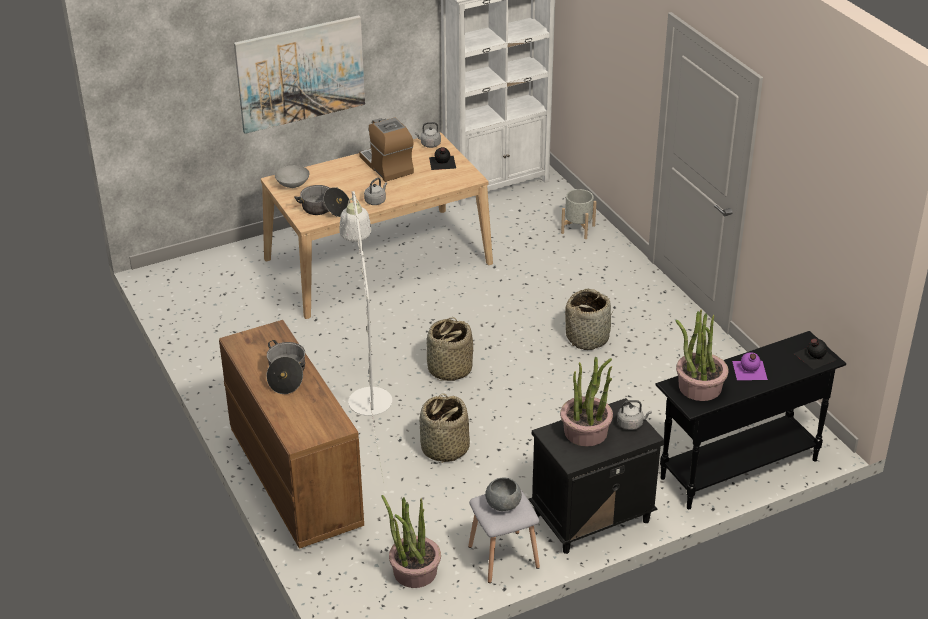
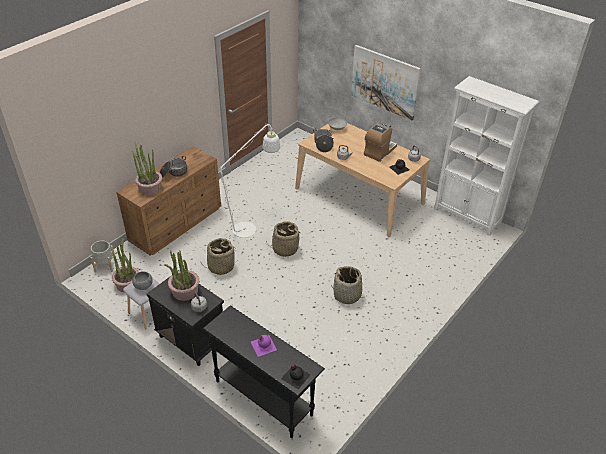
camera: 65 degrees right, 5 degrees up
grey planter [561,189,597,239] -> grey planter moved to [91,241,114,272]
potted plant [676,310,728,401] -> potted plant moved to [132,142,163,195]

